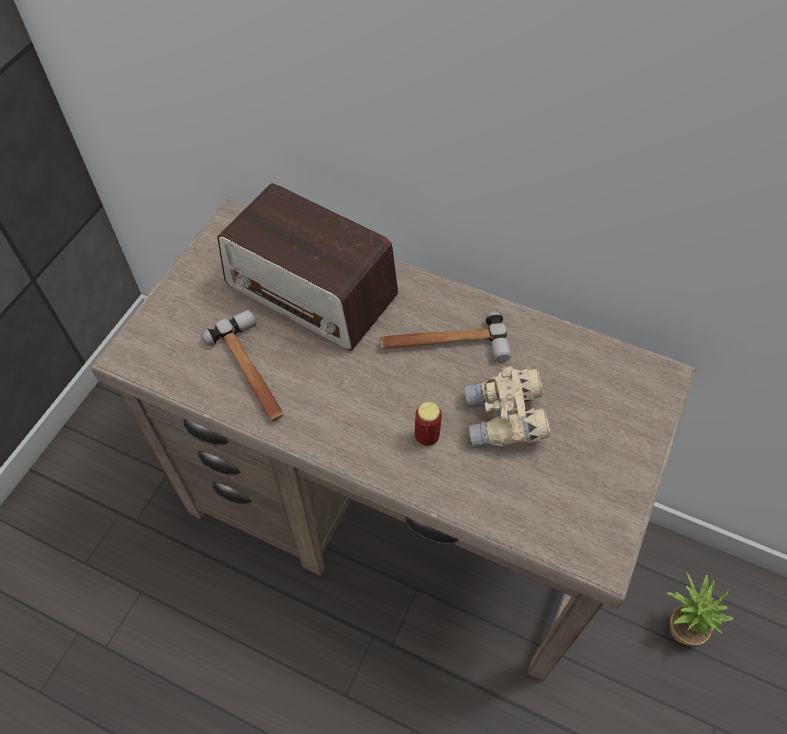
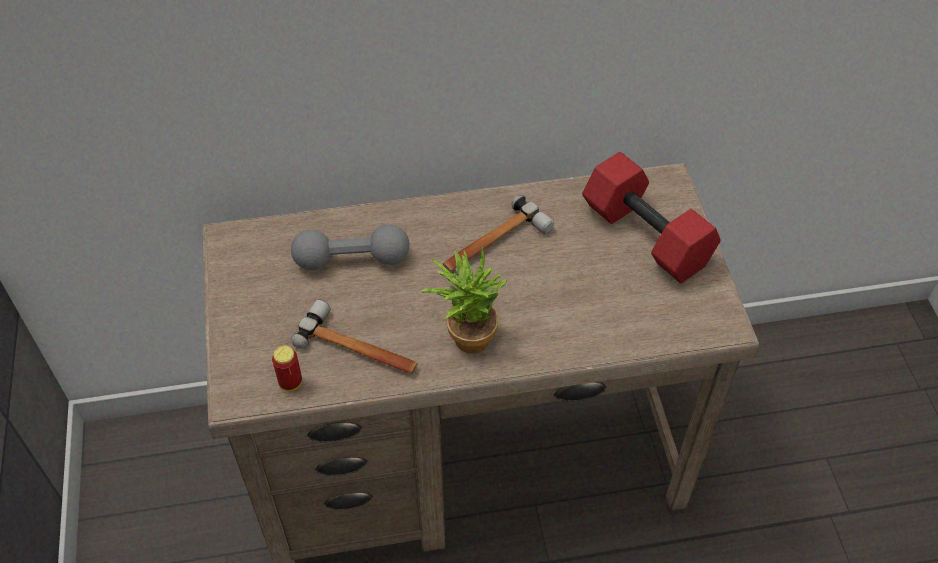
camera: 35 degrees left, 5 degrees down
radio [218,183,398,351] -> grey dumbbell [291,225,409,270]
can [415,402,442,447] -> can moved to [272,346,302,391]
beige binoculars [465,366,551,448] -> none
potted plant [667,572,734,646] -> potted plant moved to [421,246,507,354]
none -> red dumbbell [582,152,721,283]

